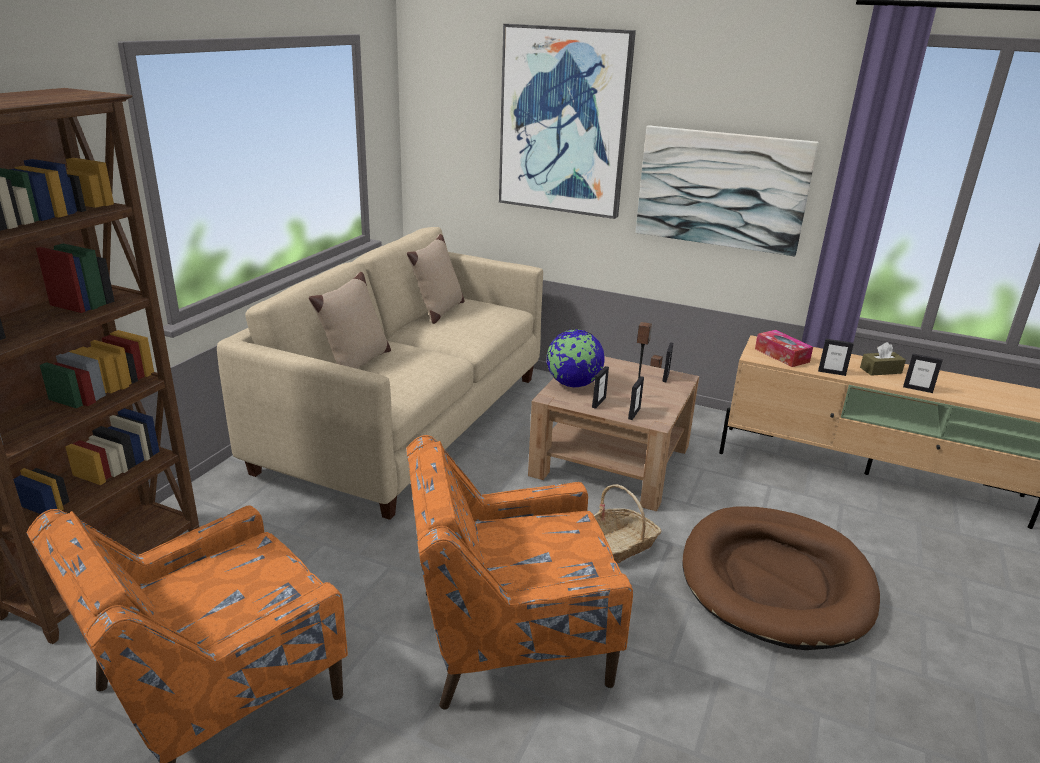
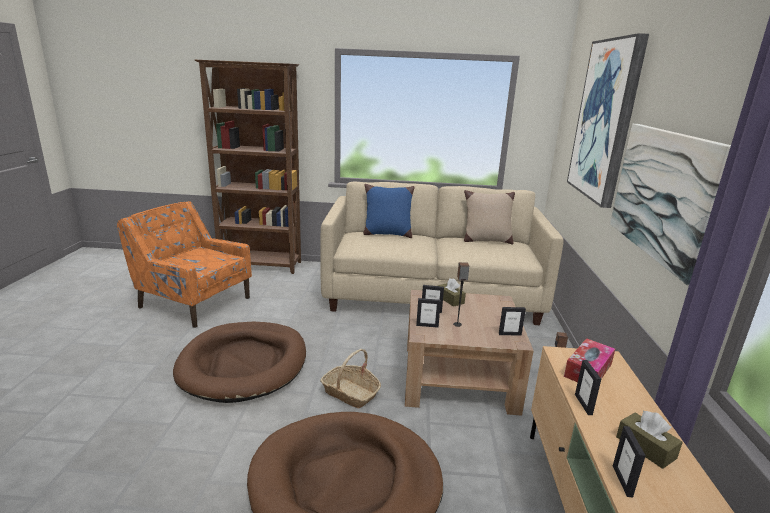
camera: 70 degrees right, 5 degrees down
beige pillow [309,272,391,369] -> blue pillow [363,184,415,238]
orange armchair [406,435,633,710] -> brown dog bed [173,322,306,403]
globe [547,329,605,387] -> brown tissue box [438,278,466,307]

